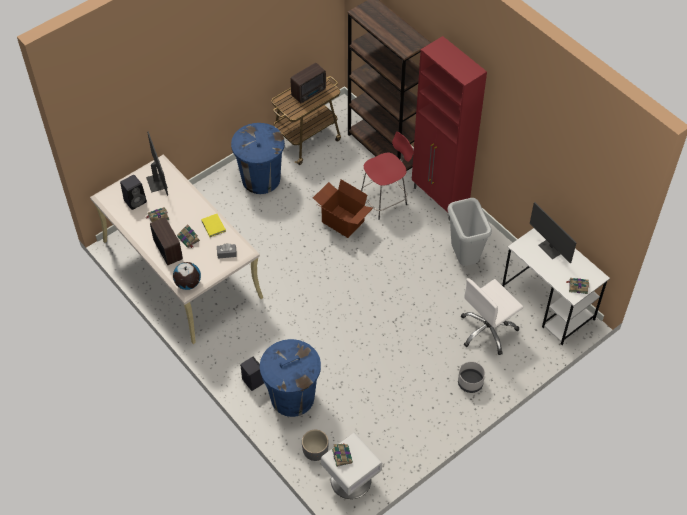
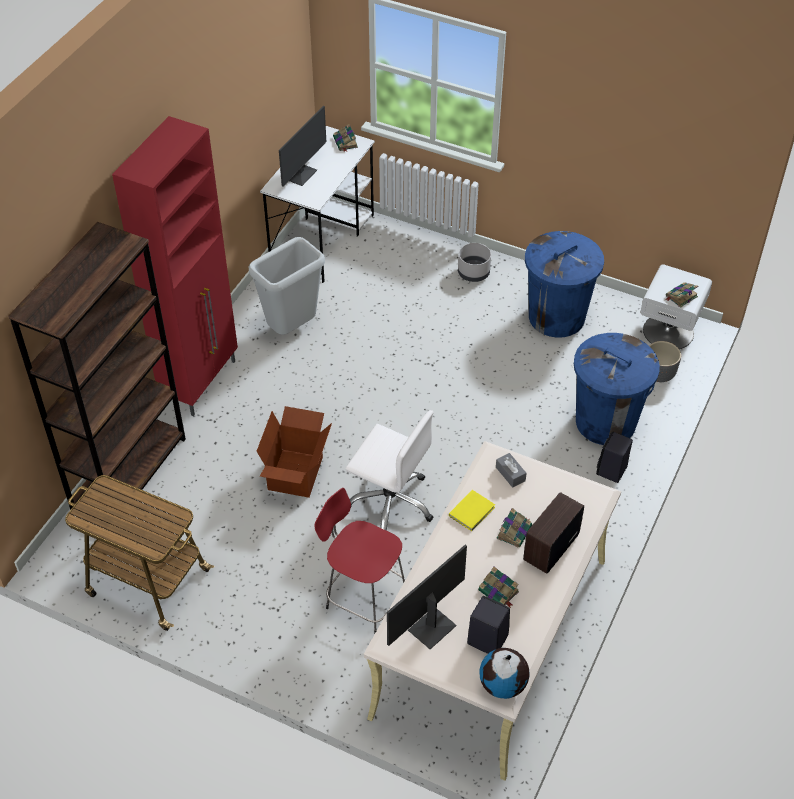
camera: 115 degrees left, 5 degrees down
globe [173,262,201,290] -> globe moved to [479,648,530,699]
blue trash can [231,123,285,194] -> blue trash can moved to [525,231,604,338]
radio [290,63,326,103] -> none
red stool [360,132,414,220] -> red stool moved to [314,488,406,633]
white office chair [461,278,523,355] -> white office chair moved to [345,410,434,531]

